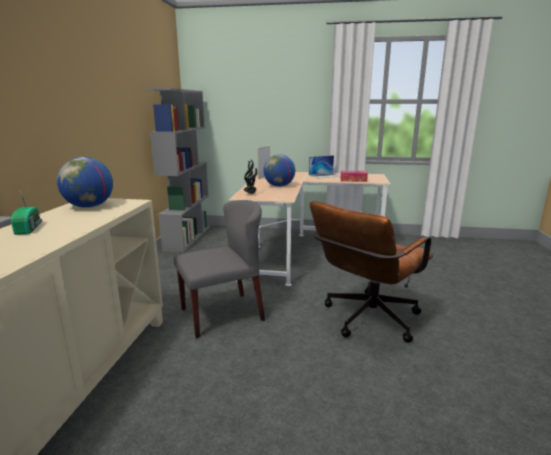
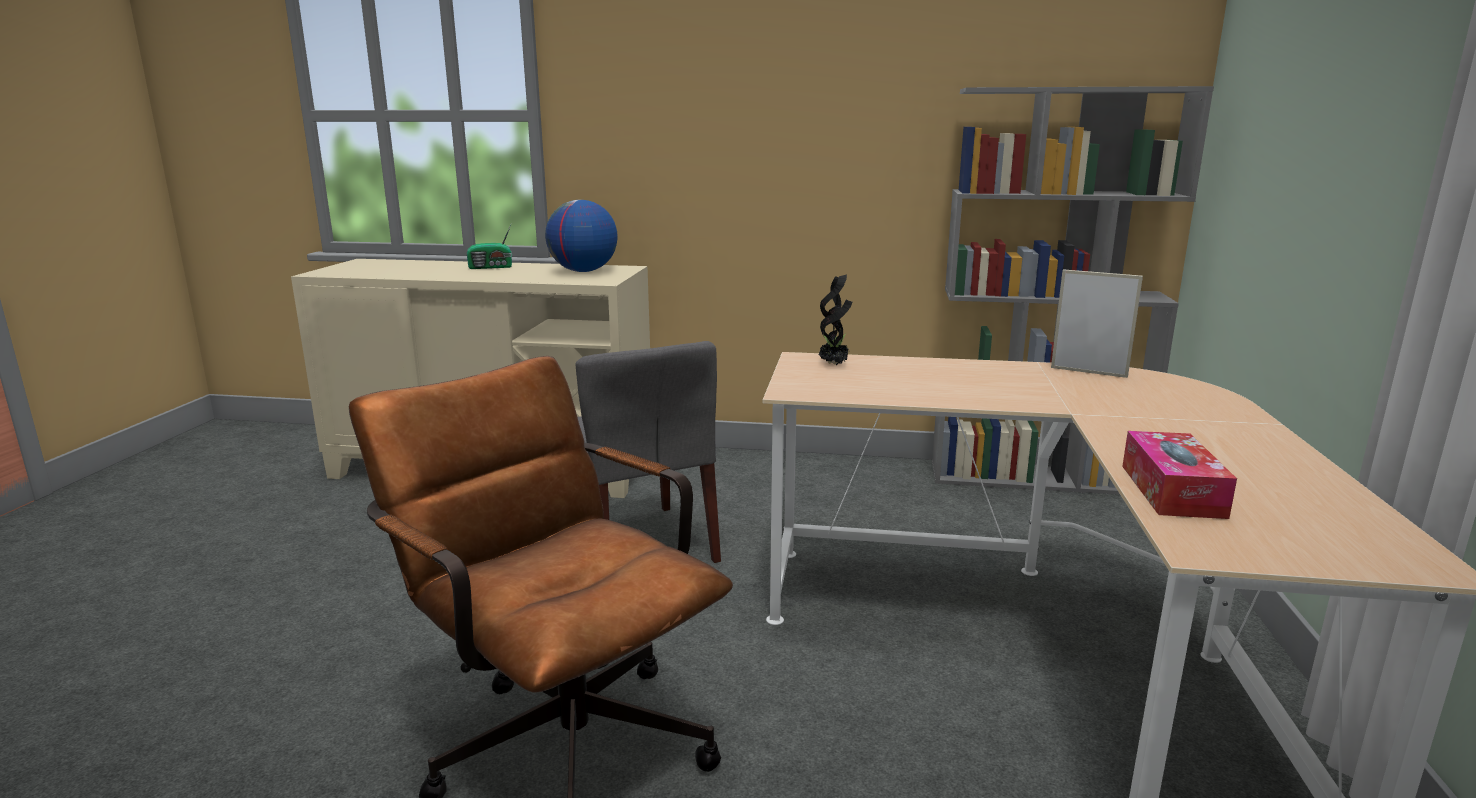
camera: 90 degrees right, 0 degrees up
globe [263,154,295,187] -> none
laptop [309,155,341,179] -> none

